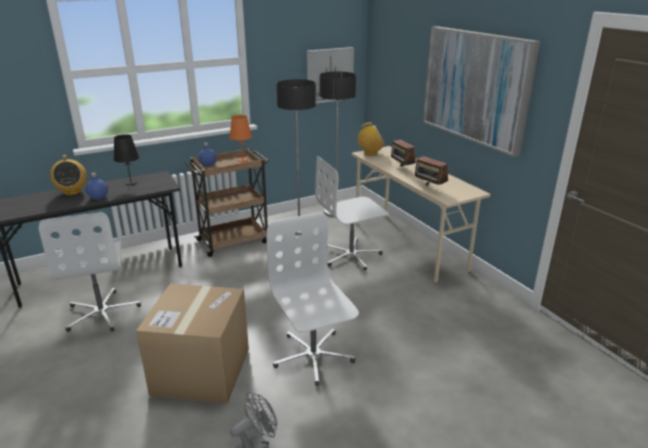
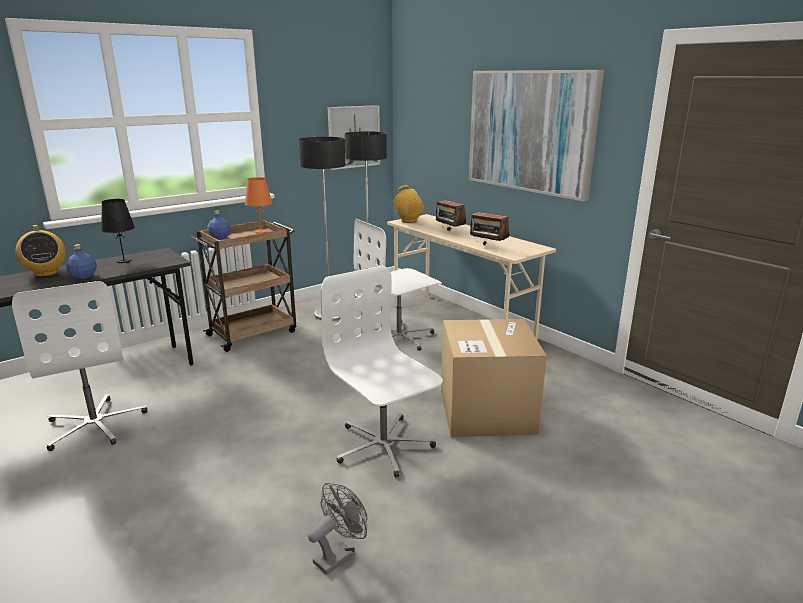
camera: 10 degrees left, 5 degrees down
cardboard box [136,283,249,404] -> cardboard box moved to [441,319,547,437]

